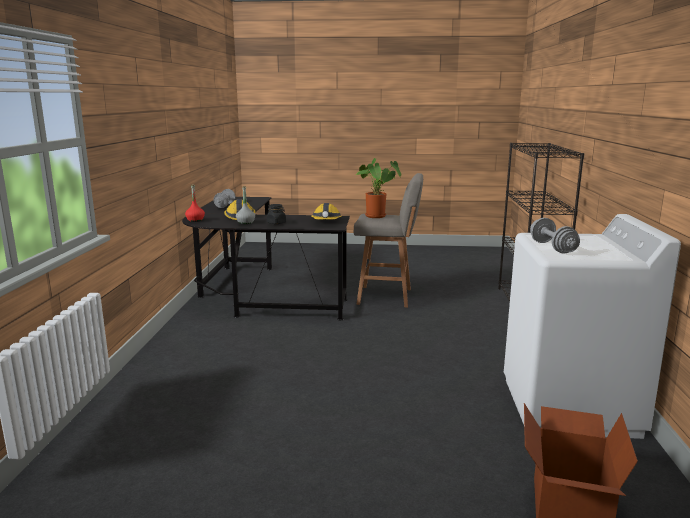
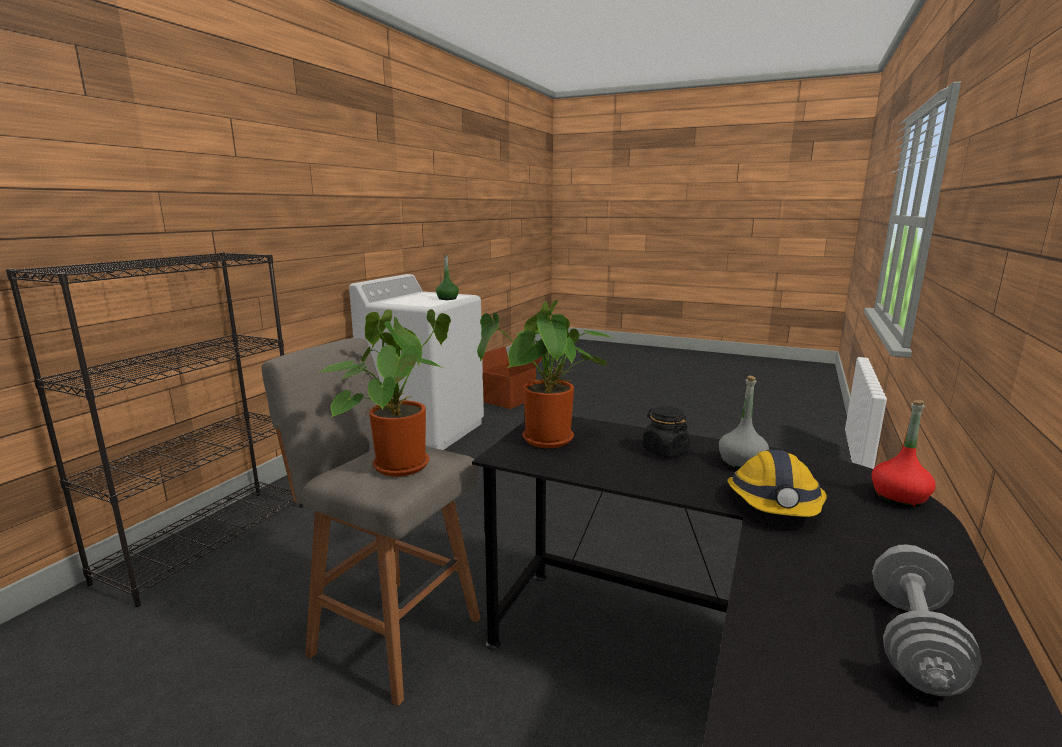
camera: 160 degrees left, 0 degrees up
hard hat [311,203,342,220] -> potted plant [477,300,613,448]
grey dumbbell [530,218,580,254] -> green bottle [436,254,459,300]

